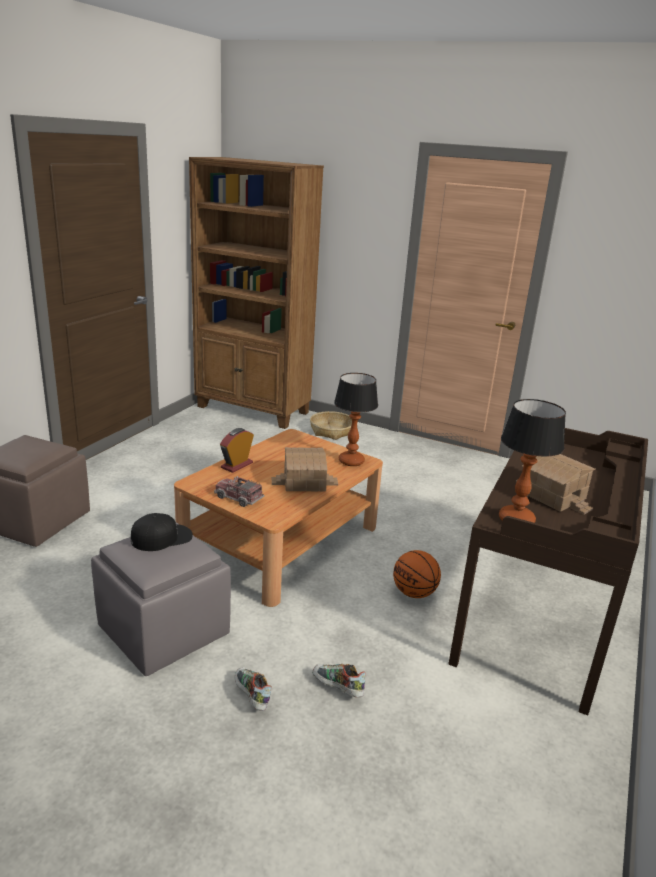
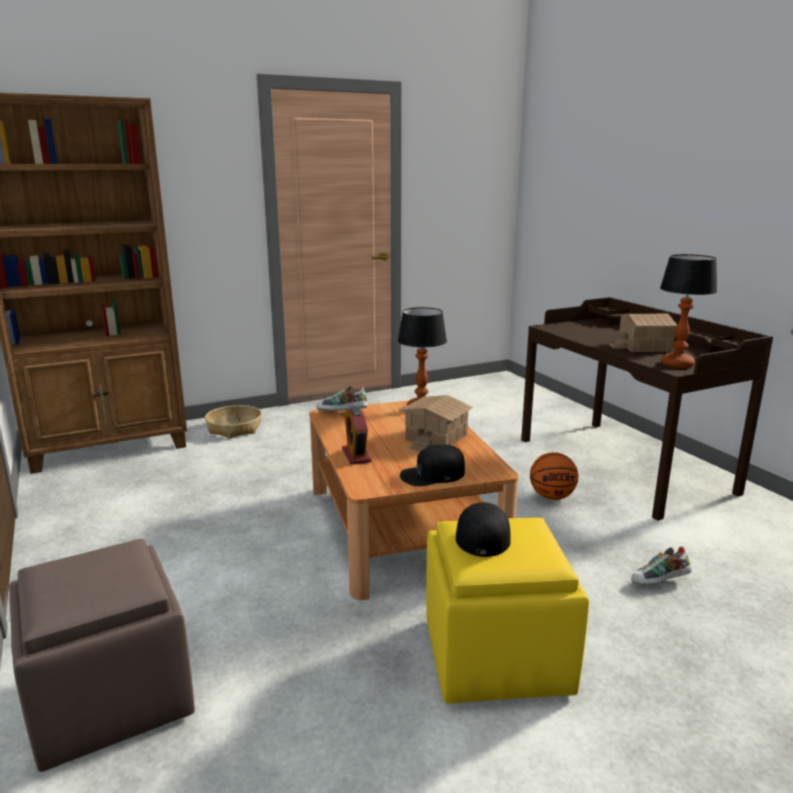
camera: 50 degrees left, 5 degrees down
grey ottoman [91,522,231,676] -> yellow ottoman [426,517,589,704]
toy truck [214,476,265,507] -> black cap [400,444,465,486]
shoe [235,667,272,711] -> shoe moved to [316,386,367,411]

